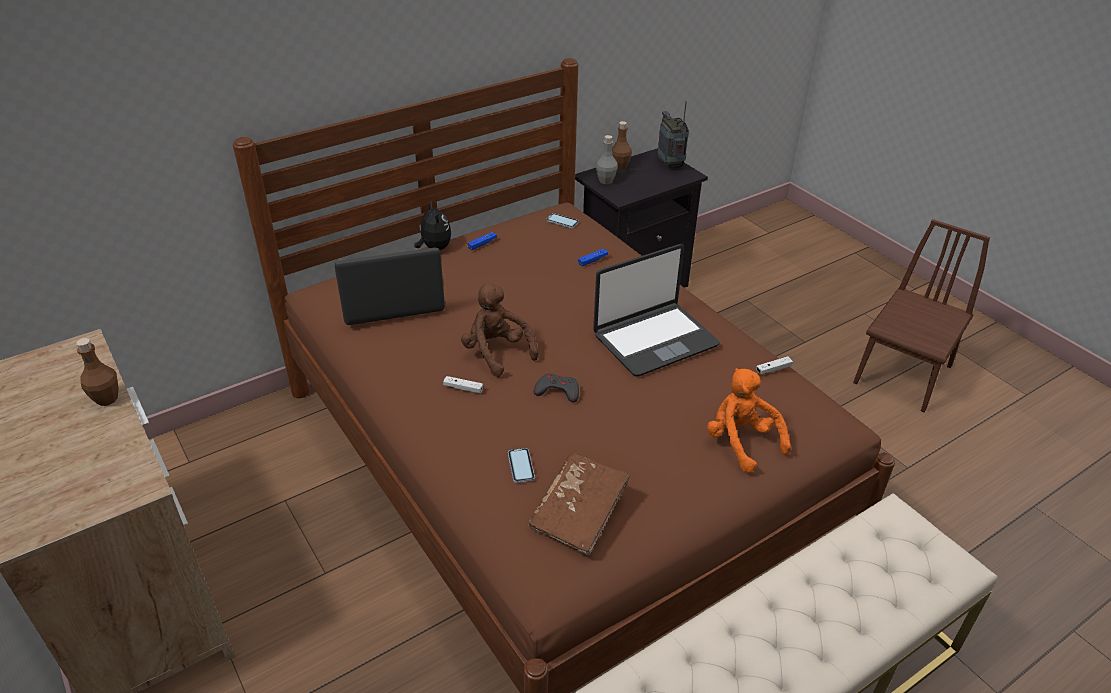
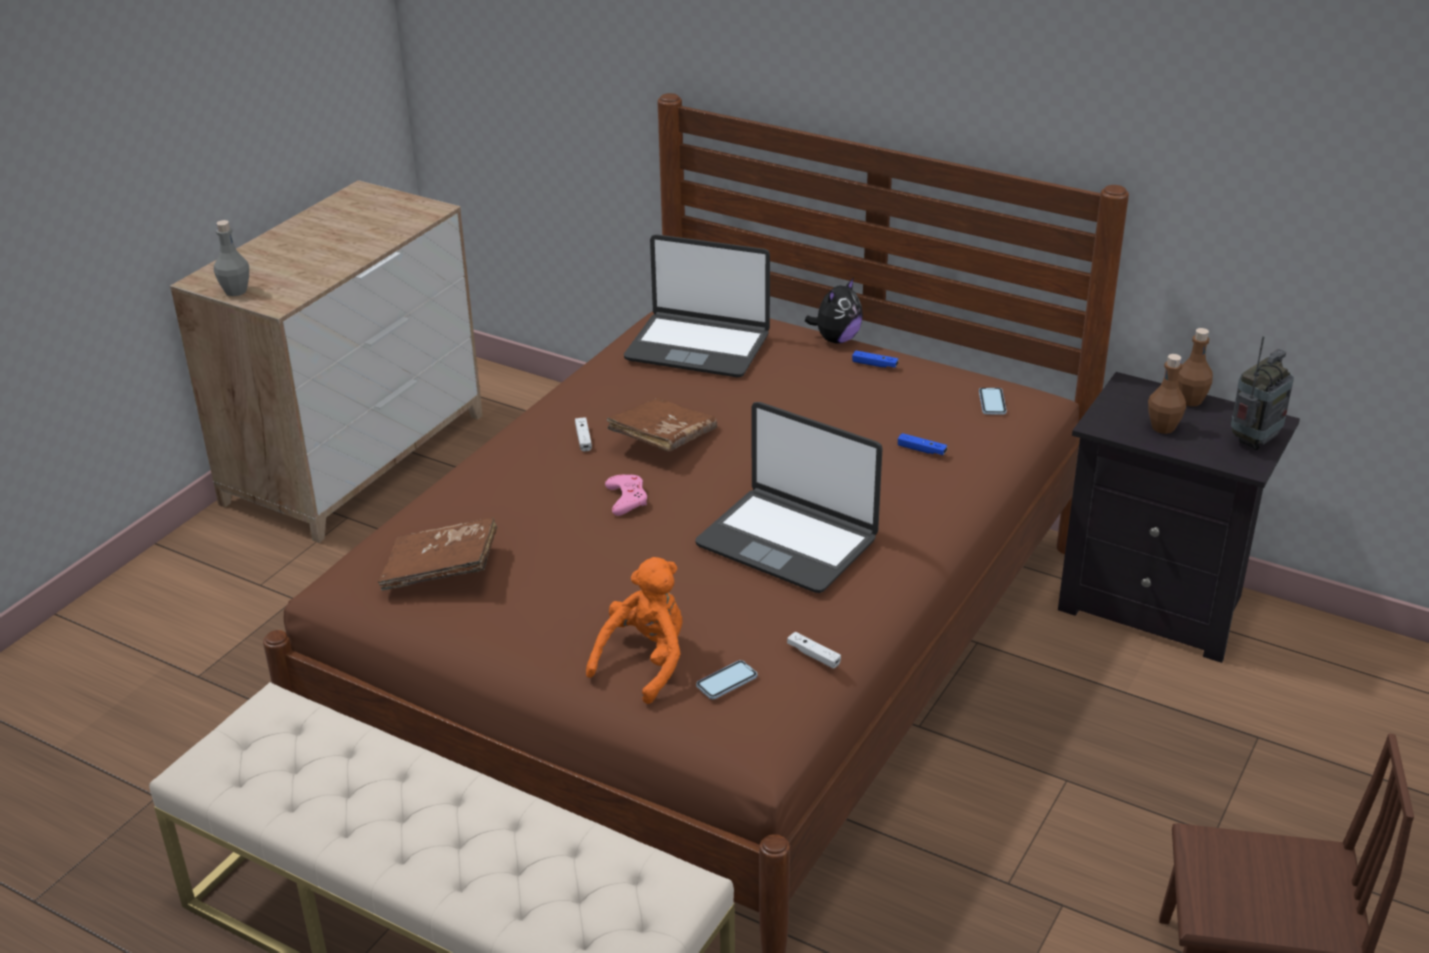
camera: 65 degrees right, 5 degrees down
brown bottle [76,338,118,406] -> brown bottle moved to [1148,354,1186,434]
laptop [334,248,445,325] -> laptop turned 150 degrees clockwise [624,235,770,377]
brown plush toy [461,283,538,377] -> brown book [606,397,718,451]
phone [508,448,535,483] -> phone moved to [696,660,757,699]
grey game controller [534,373,579,402] -> pink game controller [605,474,647,516]
grey bottle [596,135,618,184] -> grey bottle moved to [214,220,249,296]

